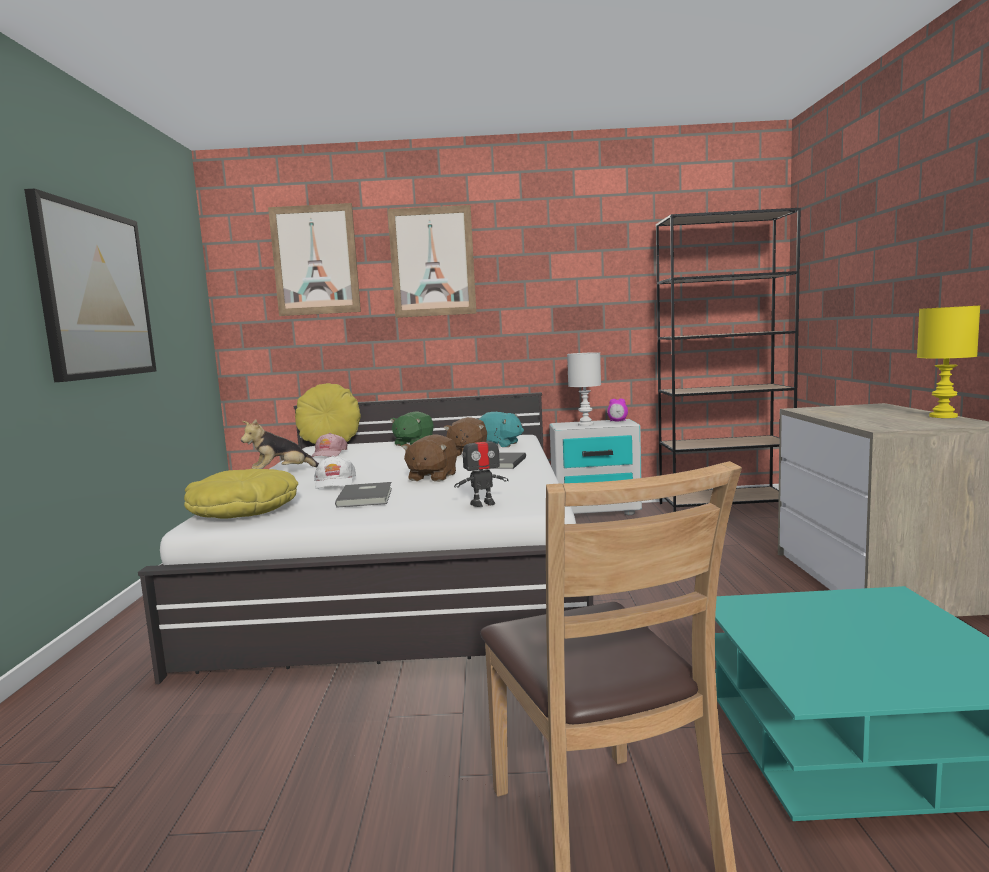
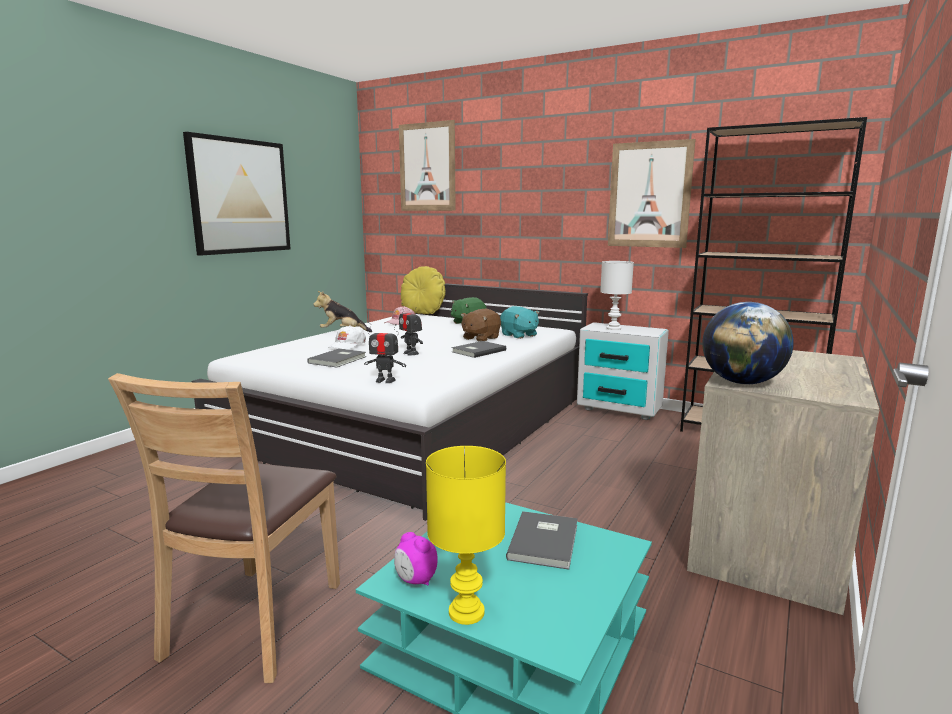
camera: 30 degrees right, 5 degrees up
yellow pillow [184,469,298,519] -> none
picture [387,205,477,318] -> picture moved to [608,139,696,248]
brown plush toy [402,434,457,482] -> toy robot [399,303,423,355]
alarm clock [607,398,628,421] -> alarm clock moved to [394,532,438,586]
yellow table lamp [917,306,980,418] -> yellow table lamp moved to [426,446,506,625]
none -> grey book [506,511,578,570]
none -> globe [702,302,794,384]

